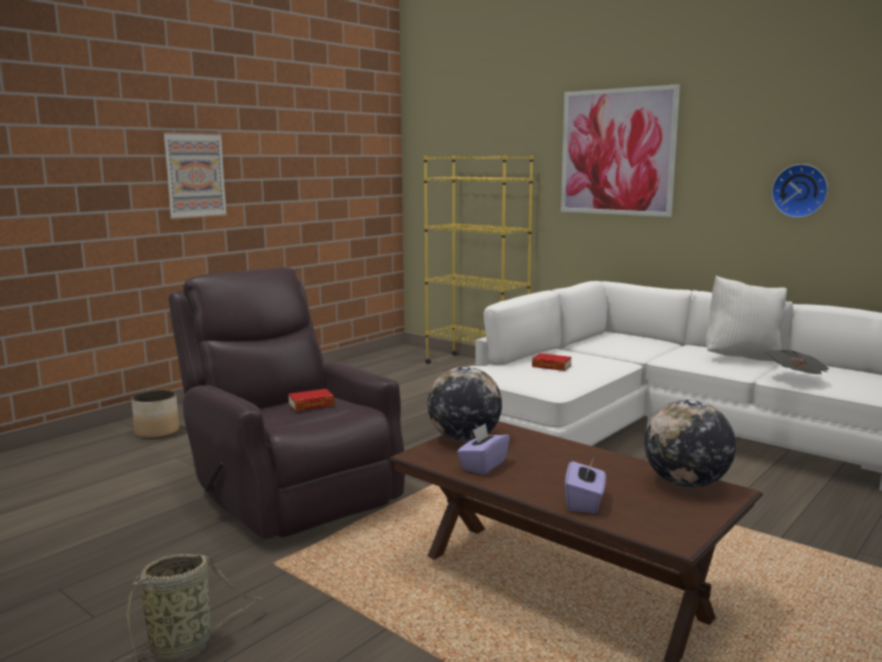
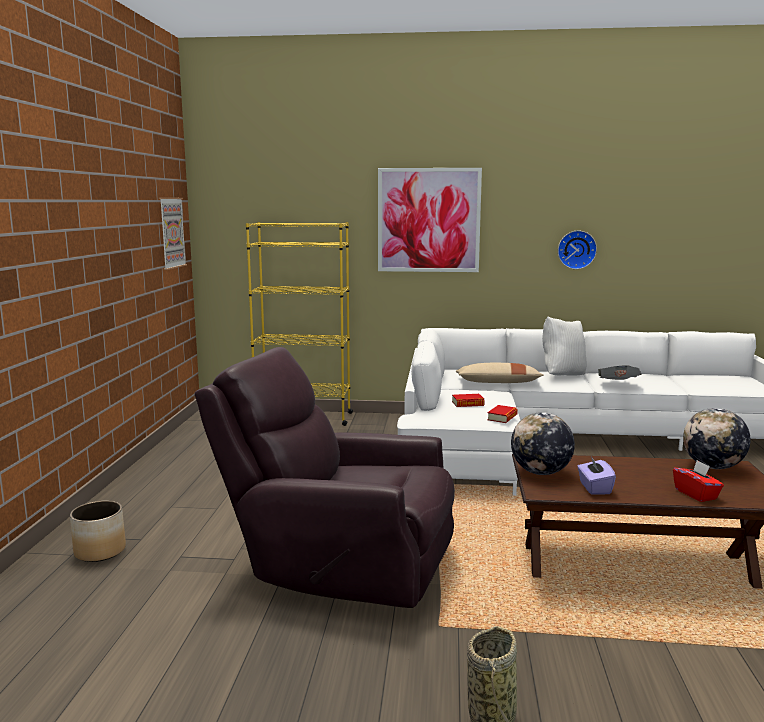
camera: 35 degrees left, 0 degrees up
picture [163,132,227,219] -> picture moved to [159,197,187,270]
book [288,389,335,411] -> book moved to [487,405,518,423]
purple tissue box [565,456,606,513] -> red tissue box [673,460,724,502]
none -> beige pillow [456,363,544,383]

